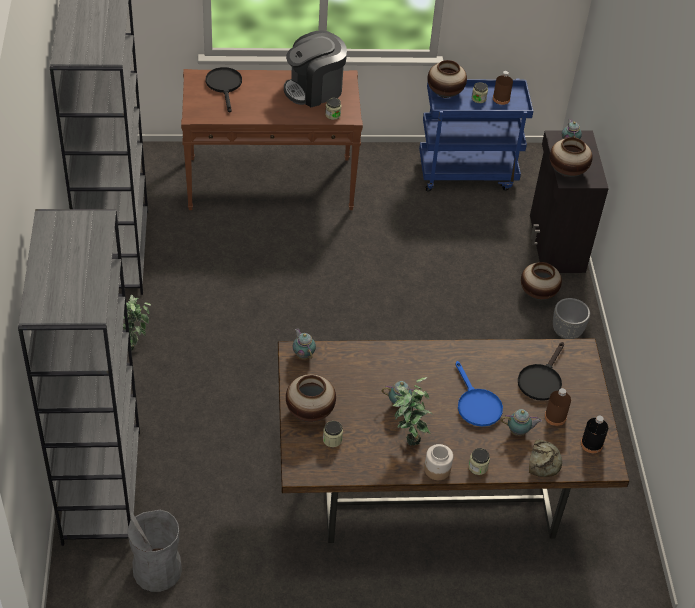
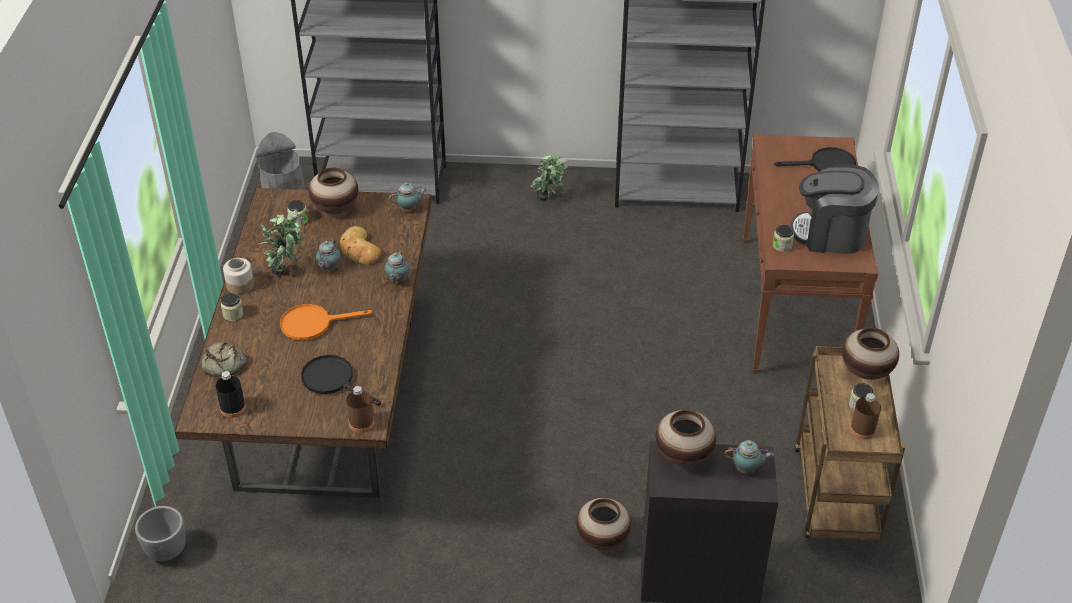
camera: 100 degrees right, 5 degrees down
coffee machine [284,30,347,107] -> coffee machine turned 60 degrees counterclockwise [790,164,879,254]
blue cart [419,78,533,192] -> brown cart [794,346,905,541]
blue frying pan [455,361,503,427] -> orange frying pan [280,304,372,341]
teapot [501,409,542,436] -> teapot moved to [385,250,410,283]
brown bottle [544,388,571,426] -> brown bottle moved to [346,386,374,433]
grey planter [553,298,590,339] -> grey planter moved to [135,506,186,561]
none -> bread [340,226,381,265]

